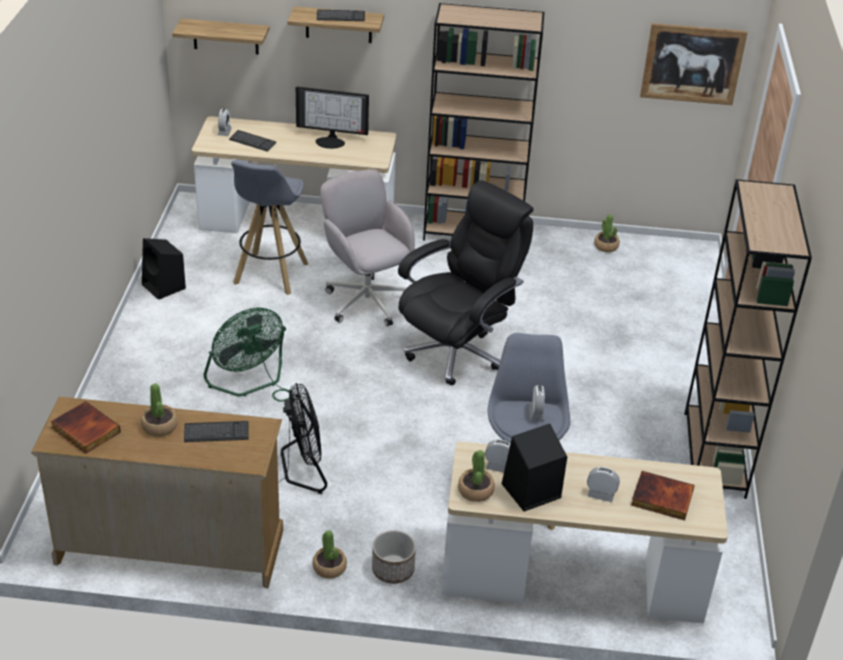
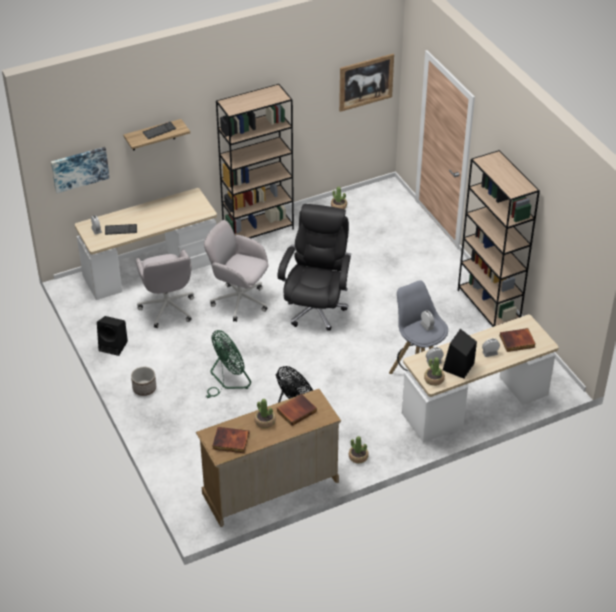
camera: 30 degrees left, 5 degrees up
shelf [172,18,269,54] -> picture [51,147,110,193]
keyboard [184,421,249,442] -> book [277,394,317,426]
green fan [204,308,295,402] -> green fan turned 120 degrees clockwise [206,330,251,398]
grey stool [231,160,308,295] -> grey office chair [136,249,194,328]
monitor [296,86,369,149] -> none
planter [372,530,416,584] -> planter moved to [131,367,156,396]

